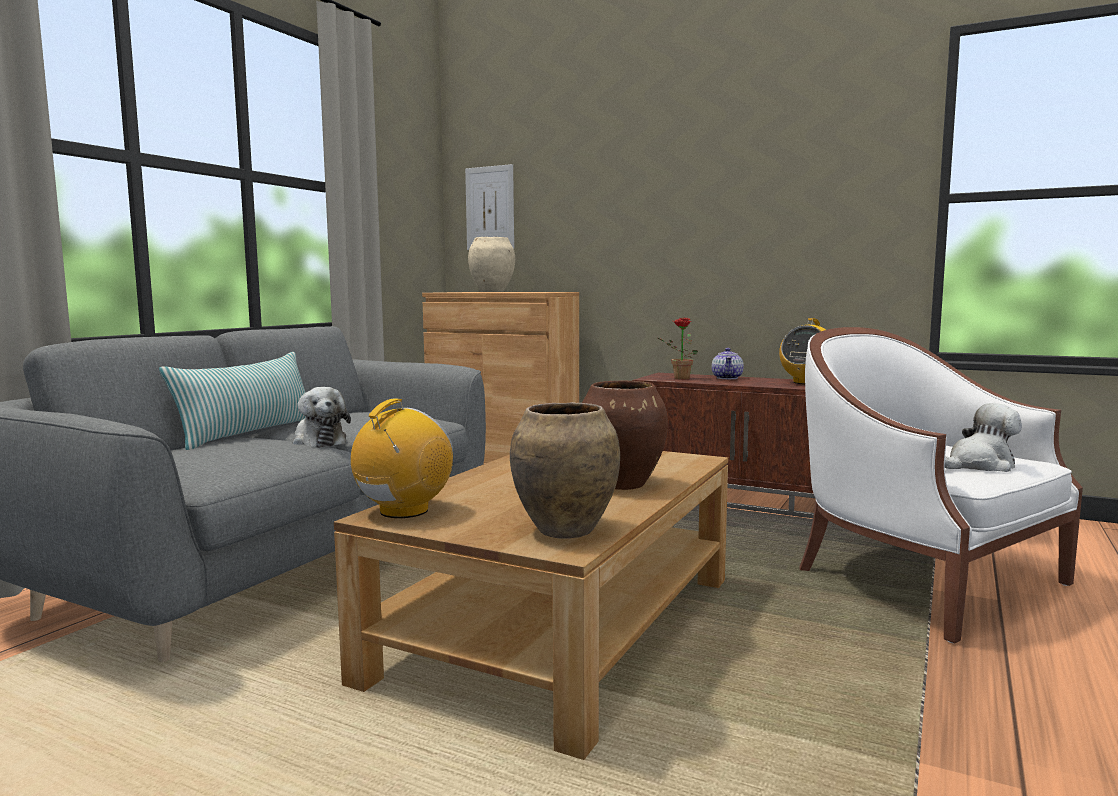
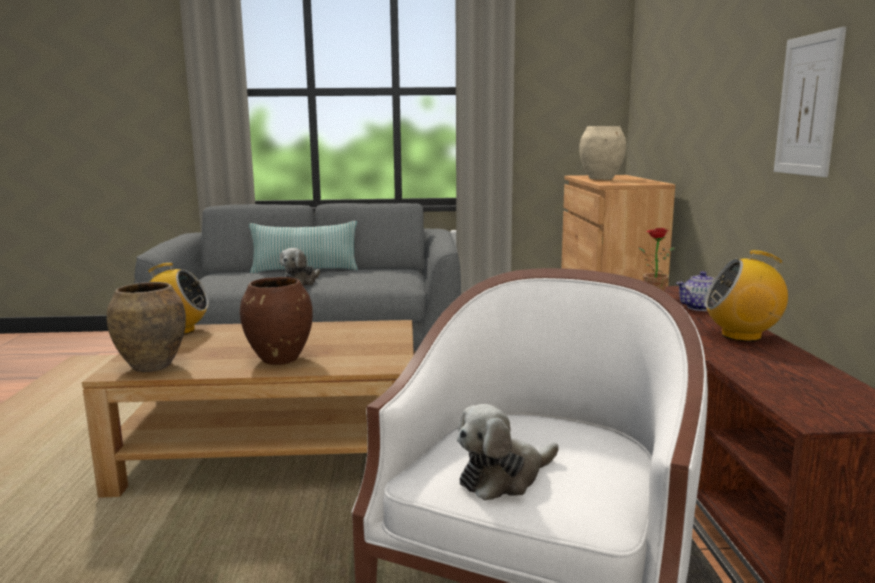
camera: 60 degrees right, 5 degrees up
picture [465,164,514,250] -> picture moved to [774,27,846,177]
plush toy [945,403,1022,472] -> plush toy turned 105 degrees clockwise [457,404,559,501]

